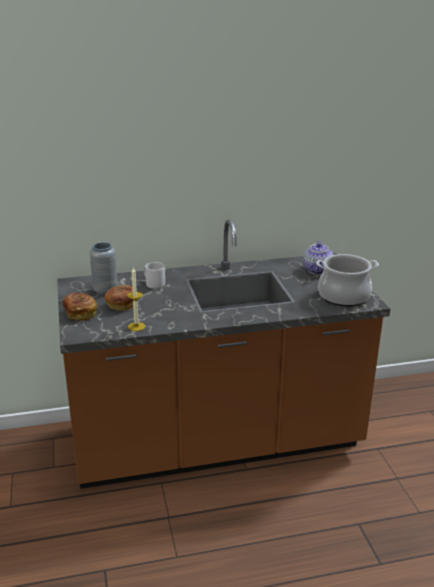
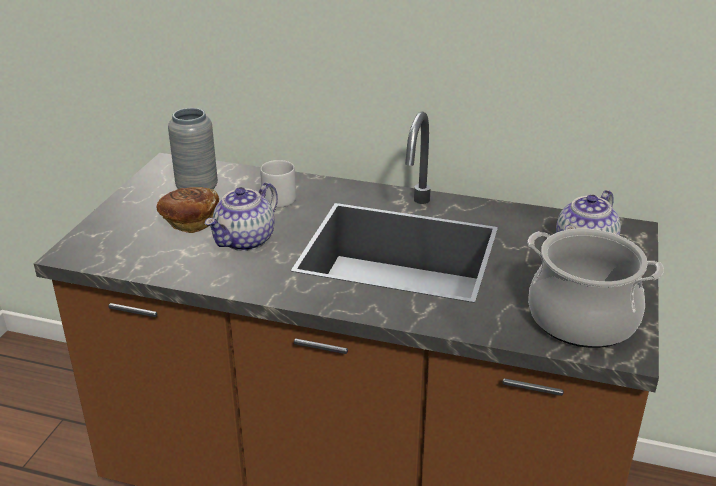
camera: 30 degrees right, 5 degrees up
bread [62,293,97,321] -> none
candle [127,268,145,331] -> none
none -> teapot [205,182,278,251]

